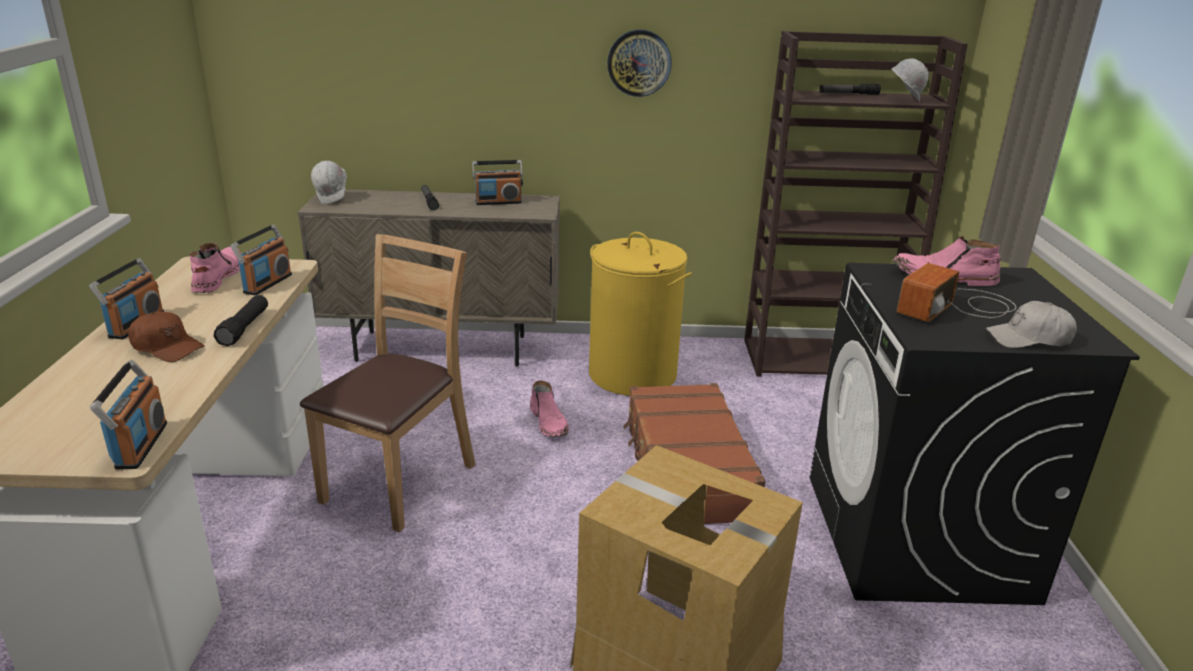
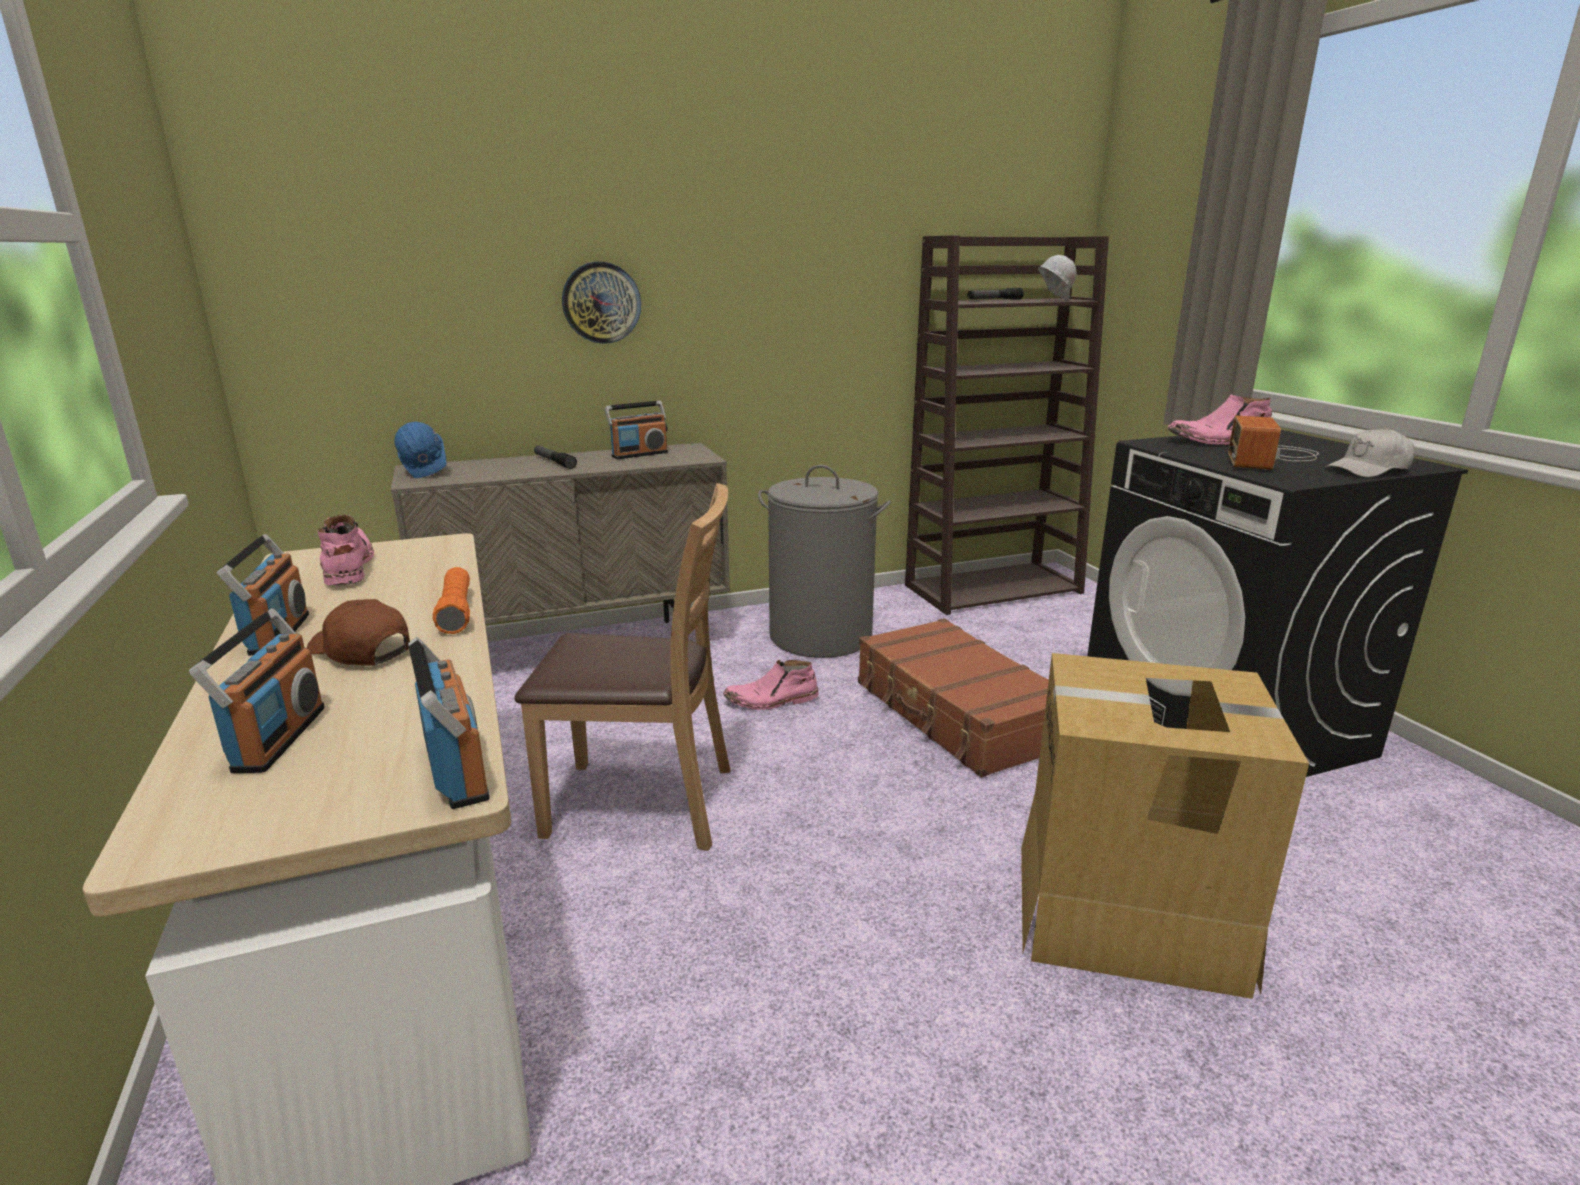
camera: 20 degrees left, 5 degrees down
brown cap [128,311,205,362] -> brown cap turned 150 degrees counterclockwise [307,599,410,666]
black flashlight [214,295,268,346] -> orange flashlight [432,567,470,634]
radio [230,224,292,295] -> radio moved to [189,609,325,773]
brown chair [300,234,476,533] -> brown chair turned 90 degrees clockwise [515,483,731,851]
white hard hat [311,161,347,204] -> blue hard hat [394,422,447,478]
pink boot [530,380,569,437] -> pink boot turned 120 degrees clockwise [723,660,819,710]
yellow laundry basket [589,232,692,396] -> grey laundry basket [758,465,891,658]
wall clock [607,30,672,97] -> wall clock moved to [562,262,641,344]

